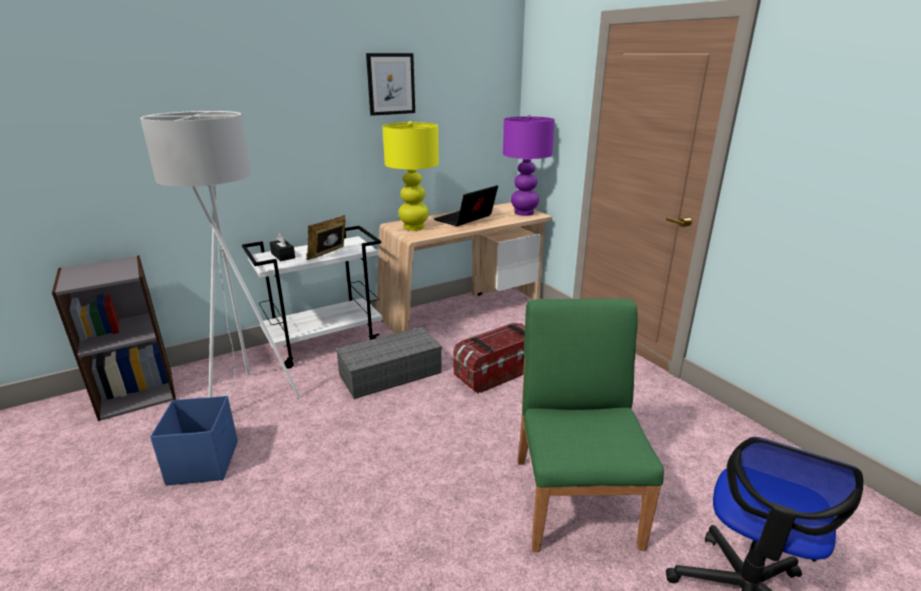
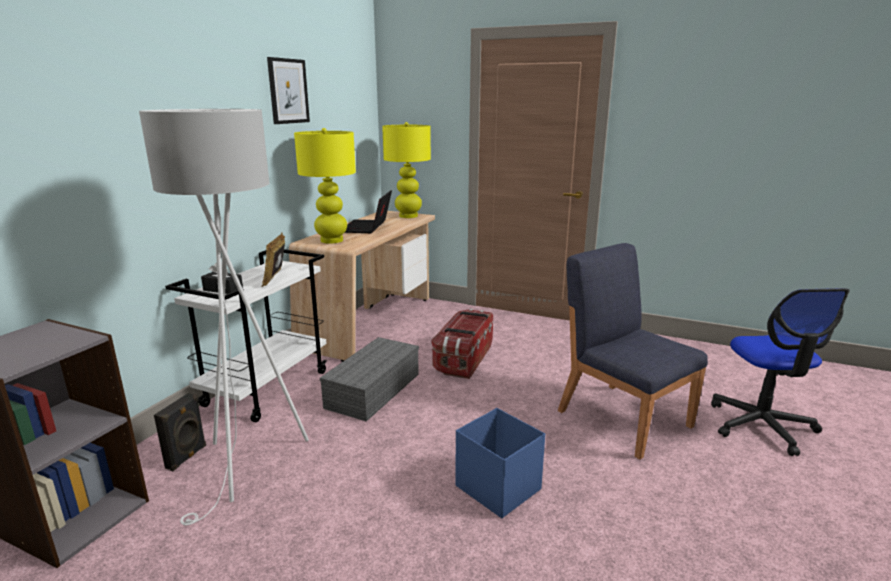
camera: 35 degrees left, 5 degrees down
blue storage box [150,396,238,485] -> blue storage box moved to [455,408,545,518]
purple table lamp [503,115,555,216] -> yellow table lamp [382,122,431,218]
green chair [518,299,664,552] -> blue chair [558,243,708,460]
none -> black speaker [154,393,206,471]

